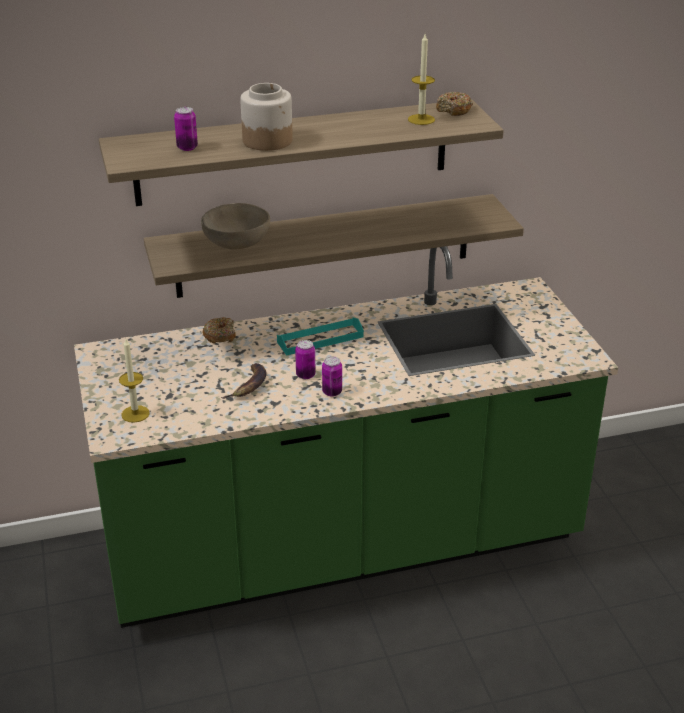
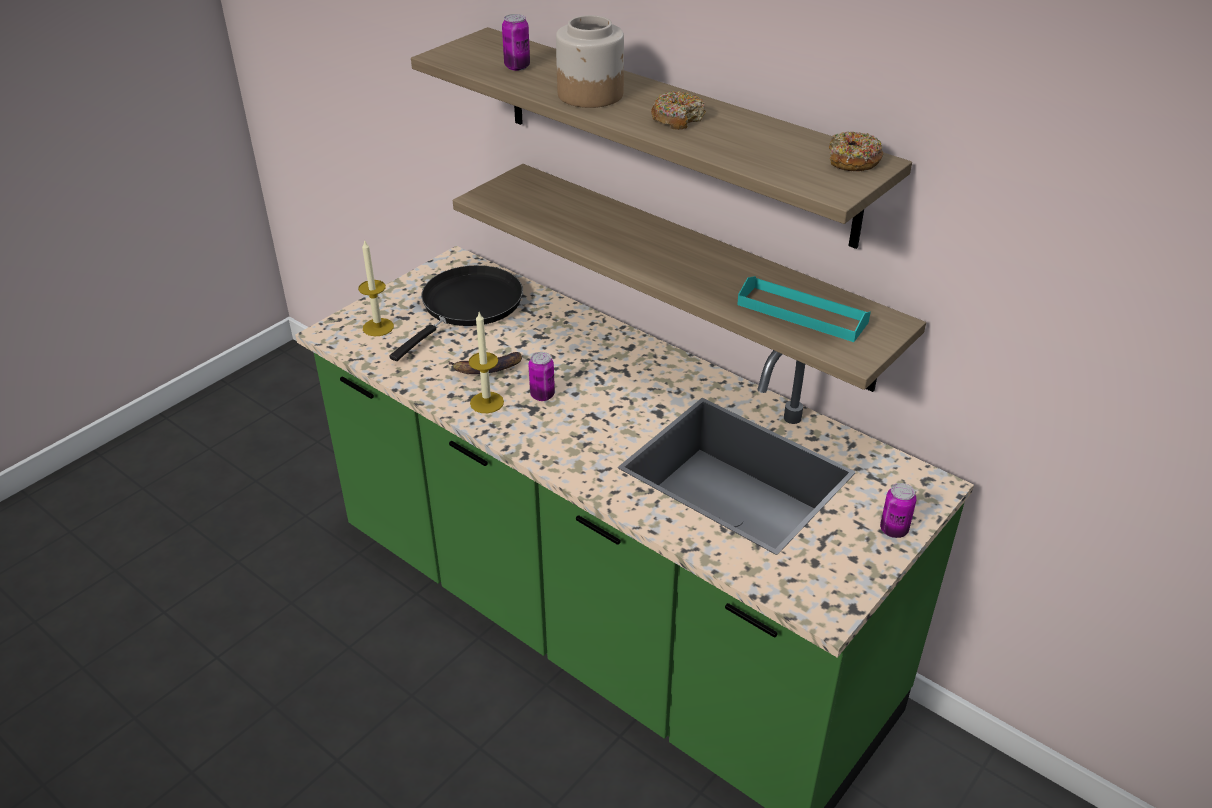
camera: 55 degrees right, 5 degrees up
beige bowl [201,203,270,250] -> none
donut [203,317,236,343] -> donut moved to [651,91,706,130]
turquoise tray [277,318,364,356] -> turquoise tray moved to [737,276,871,342]
can [322,356,342,397] -> can moved to [880,483,917,538]
candle [408,34,435,125] -> candle moved to [469,312,504,413]
none -> black frying pan [390,265,523,361]

